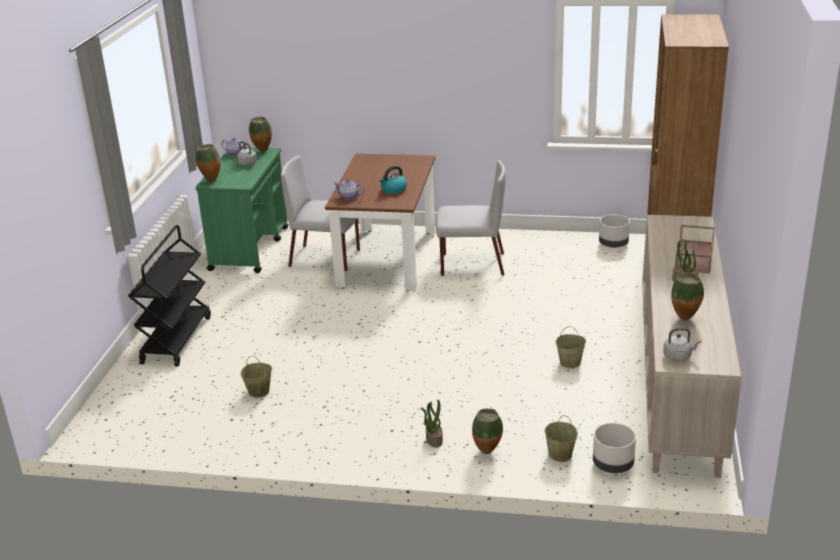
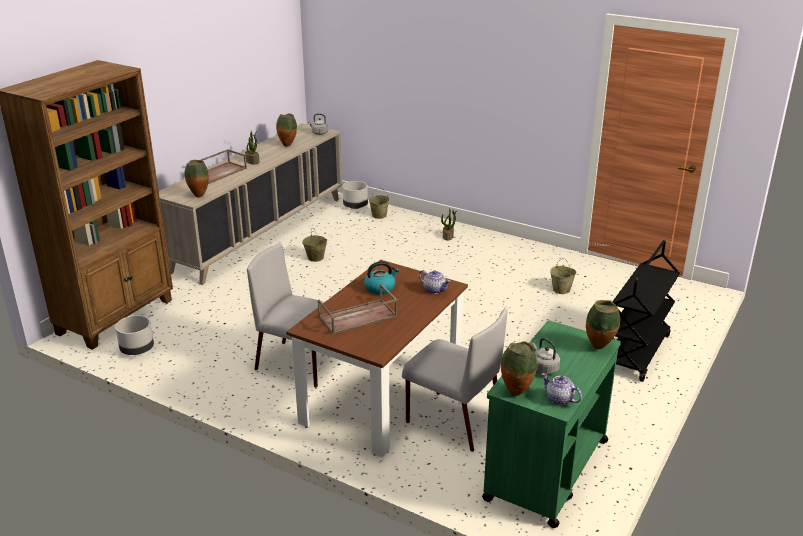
camera: 160 degrees left, 0 degrees up
vase [472,409,503,454] -> vase moved to [184,160,209,198]
none -> brown tray [318,284,398,335]

